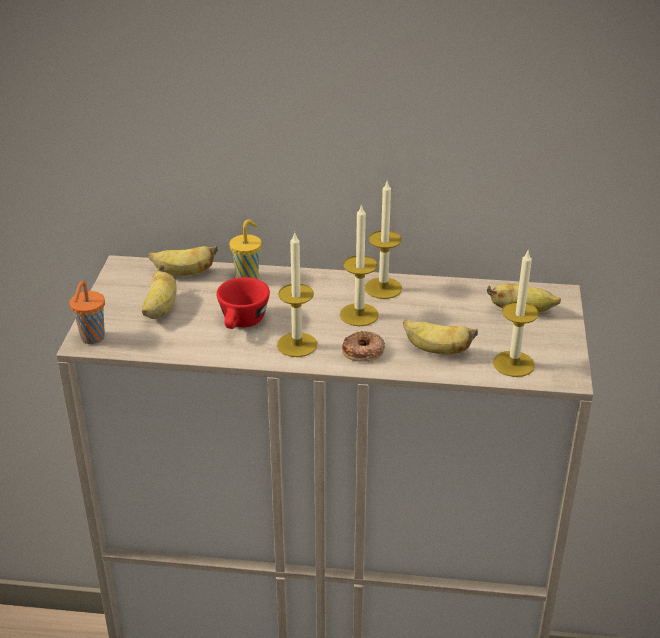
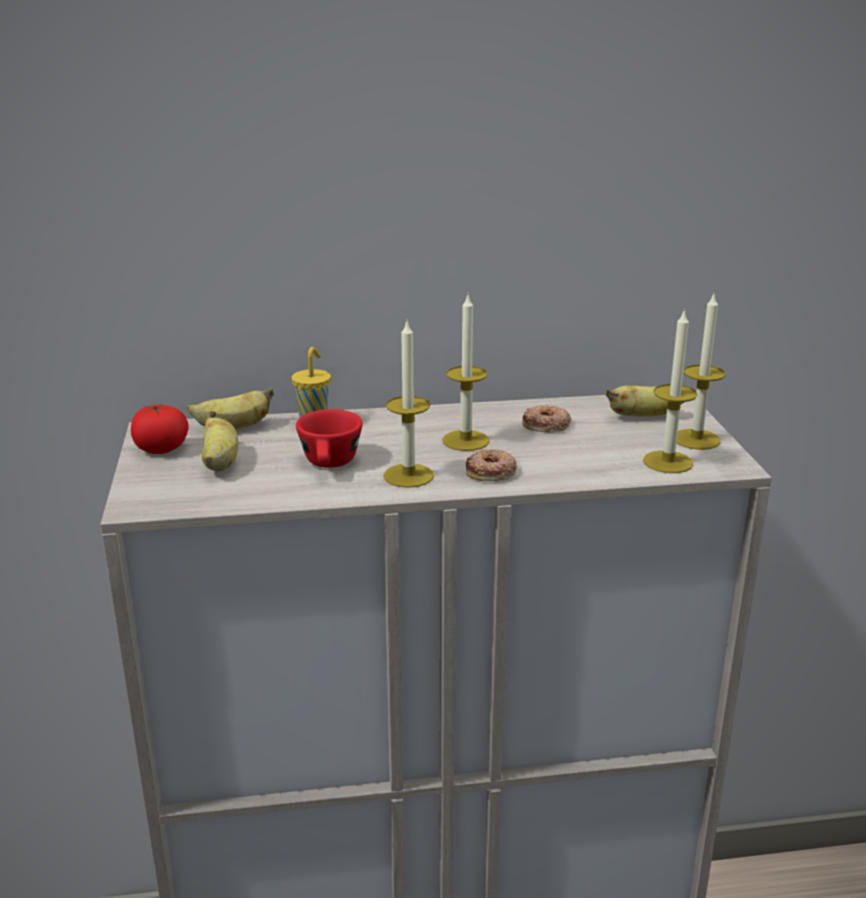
camera: 15 degrees left, 10 degrees down
orange cup [69,281,105,344] -> none
candle [365,179,402,299] -> candle moved to [676,294,725,450]
banana [403,320,478,355] -> none
none -> tomato [131,404,189,454]
none -> donut [522,404,571,432]

